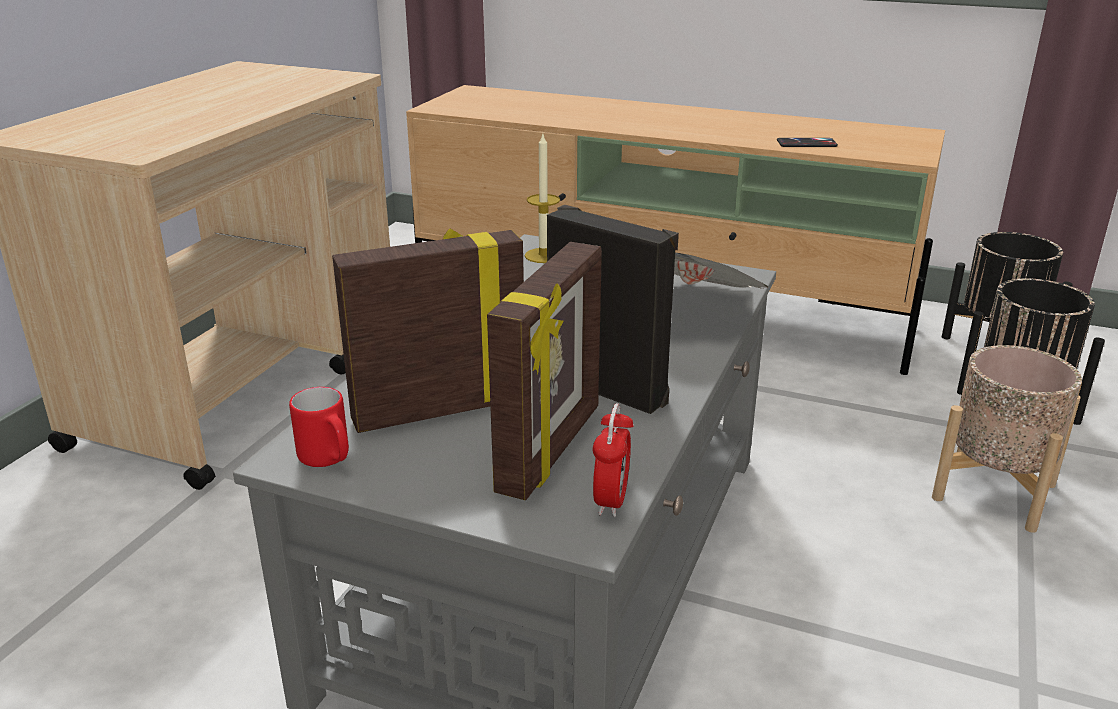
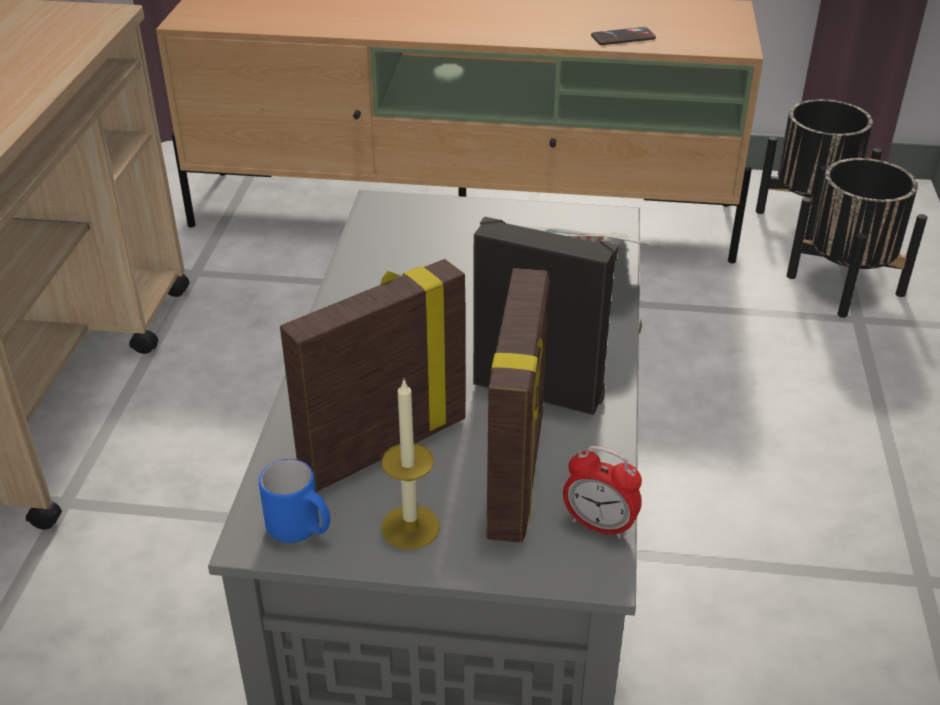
camera: 15 degrees left, 10 degrees up
red mug [289,387,349,467] -> blue mug [259,459,330,543]
candle [525,134,560,263] -> candle moved to [381,380,440,550]
alarm clock [592,403,634,517] -> alarm clock turned 120 degrees clockwise [563,446,642,539]
beige planter [932,345,1082,533] -> none

